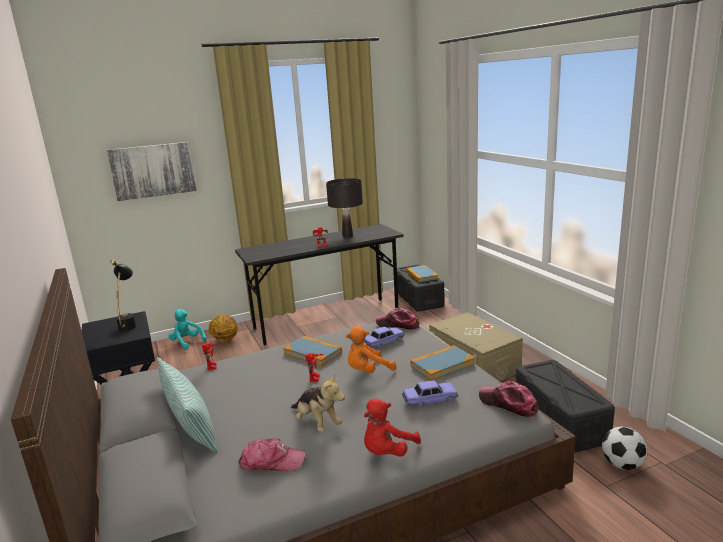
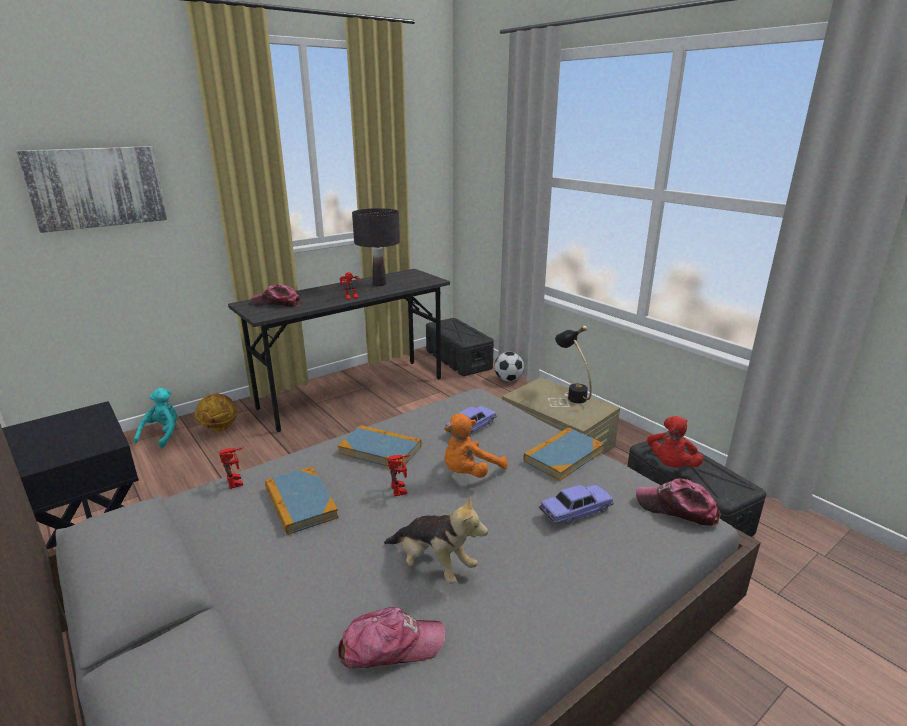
camera: 15 degrees left, 5 degrees up
black table lamp [110,259,136,331] -> black table lamp moved to [555,326,592,403]
pillow [157,357,217,453] -> none
turquoise plush toy [168,309,206,350] -> turquoise plush toy turned 75 degrees clockwise [134,388,178,448]
red plush toy [364,398,421,457] -> red plush toy moved to [647,416,704,467]
cap [376,308,420,330] -> cap moved to [251,284,301,307]
book [406,265,438,282] -> book moved to [265,466,339,535]
football [602,427,648,470] -> football moved to [494,352,524,381]

